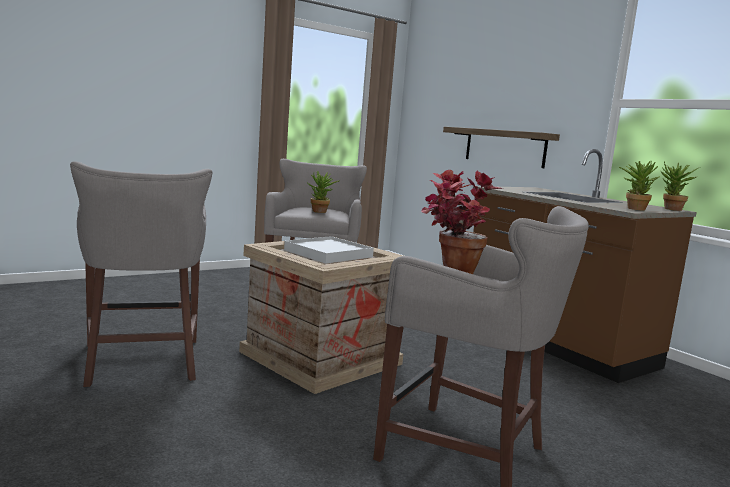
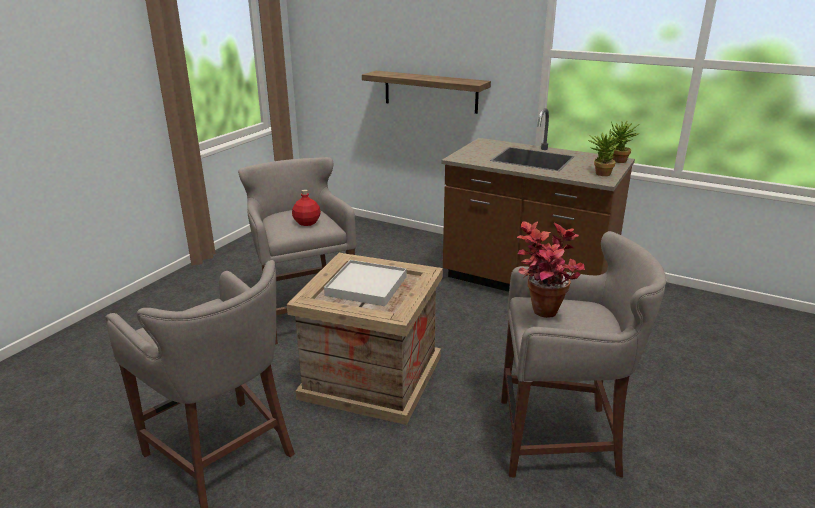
camera: 25 degrees left, 15 degrees up
potted plant [308,171,339,213] -> red bottle [292,189,321,226]

